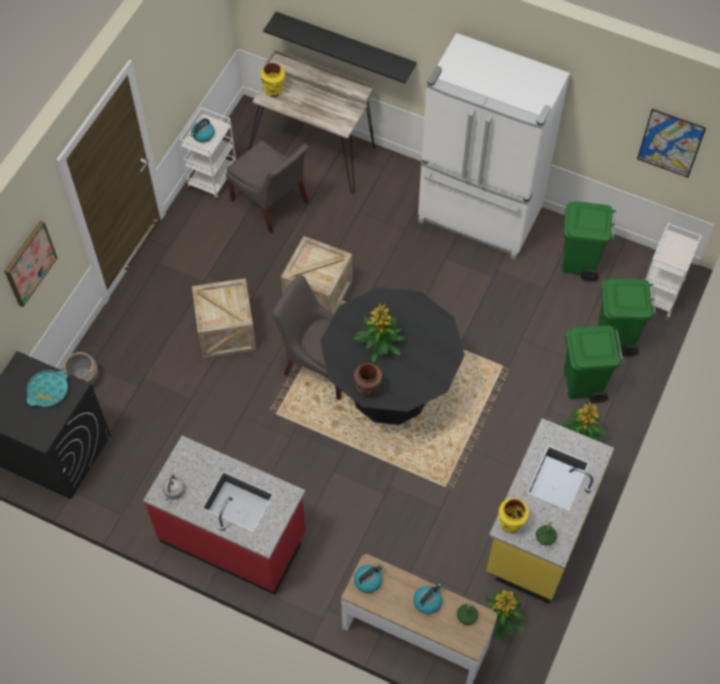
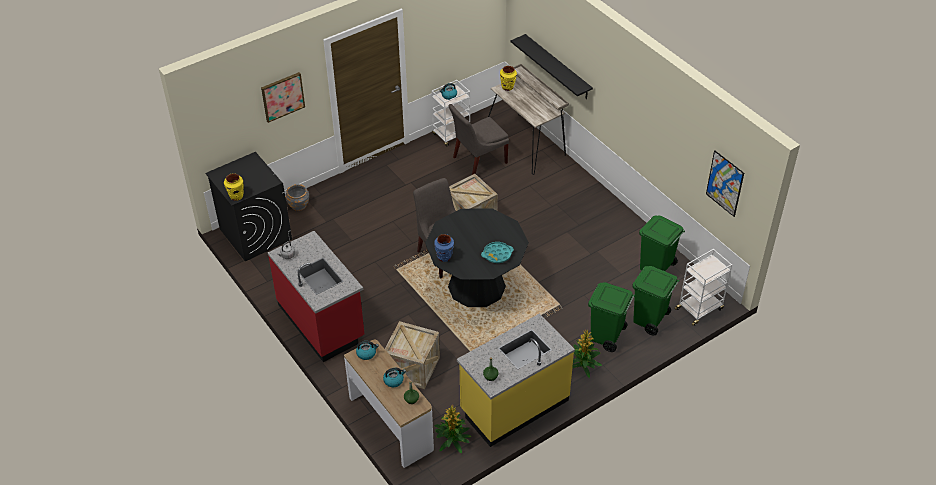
camera: 30 degrees right, 15 degrees down
turquoise tray [27,370,68,407] -> turquoise tray moved to [481,242,514,263]
crate [192,278,256,358] -> crate moved to [385,321,440,389]
grey chair [226,140,309,233] -> grey chair turned 75 degrees clockwise [448,104,509,175]
potted plant [354,303,405,363] -> none
brown vase [354,363,382,397] -> blue vase [434,234,454,262]
white fridge [418,33,570,260] -> none
yellow vase [499,498,529,533] -> yellow vase moved to [224,173,244,201]

